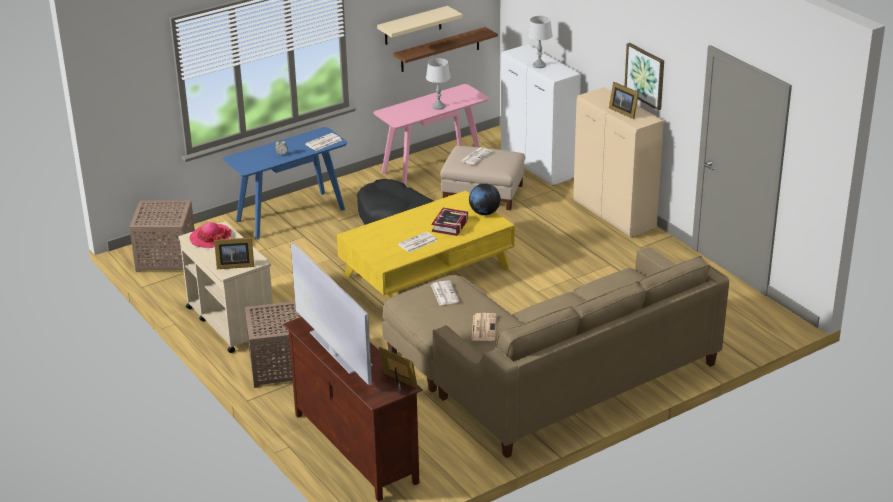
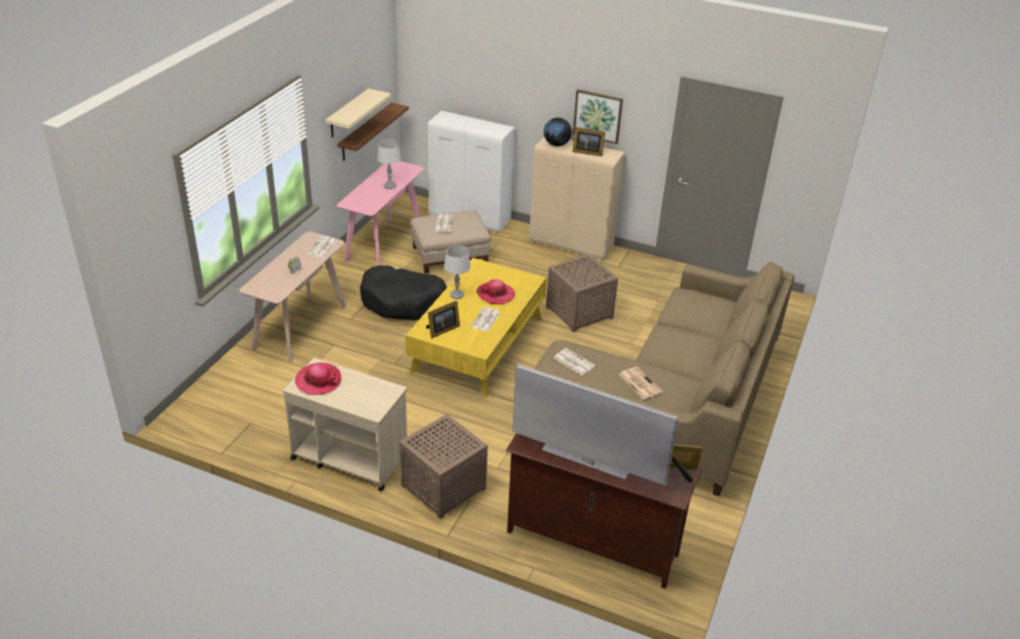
camera: 35 degrees left, 5 degrees up
brown side table [129,200,195,272] -> brown side table moved to [546,254,618,333]
picture frame [214,237,254,269] -> picture frame moved to [426,300,460,338]
blue console table [224,127,347,240] -> beige console table [239,232,346,363]
book [432,208,468,236] -> hat [476,279,515,304]
globe [469,183,501,215] -> globe moved to [544,118,572,146]
grey table lamp [527,16,553,68] -> grey table lamp moved to [444,246,471,299]

